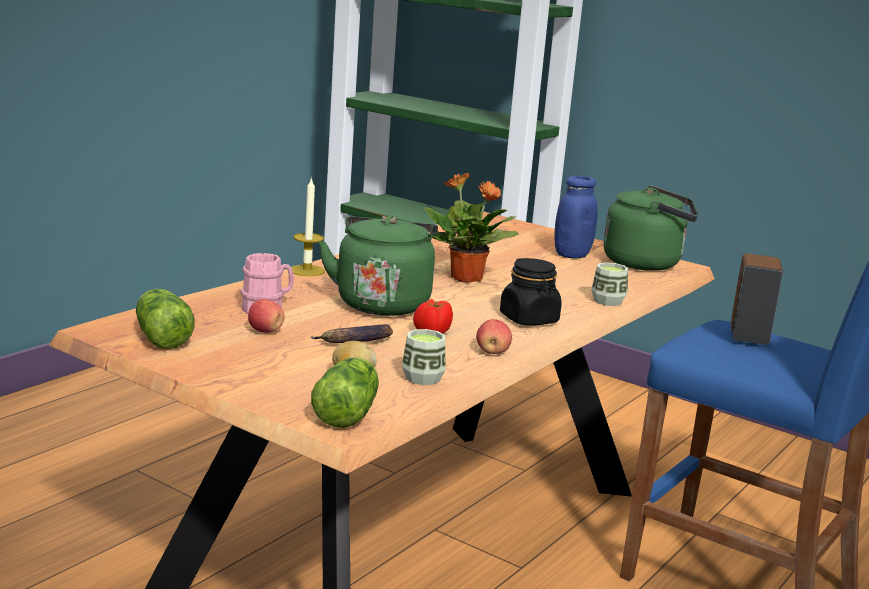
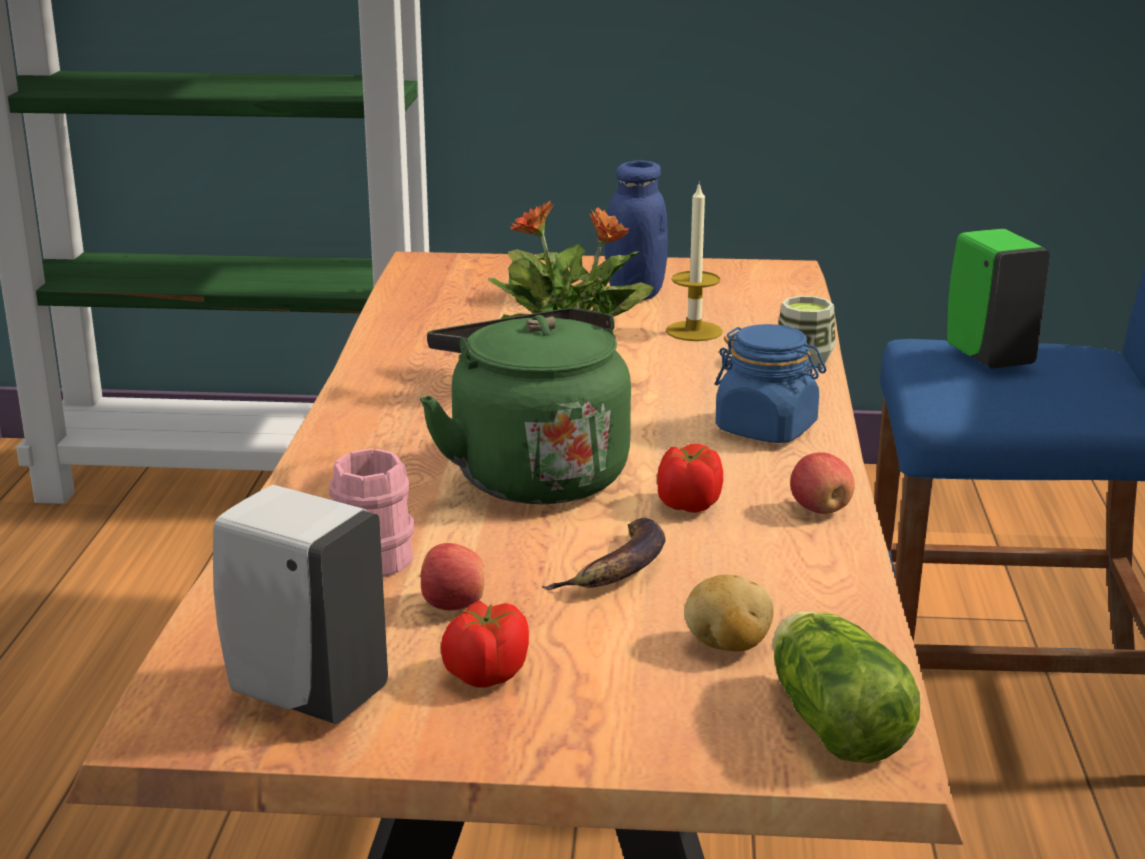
camera: 30 degrees left, 5 degrees up
lettuce [136,289,195,349] -> white soap dispenser [213,485,388,724]
candle [291,177,325,276] -> candle moved to [666,182,723,341]
cup [402,329,446,385] -> none
black jar [500,258,562,325] -> blue jar [715,324,826,443]
green kettle [603,185,698,271] -> none
brown soap dispenser [731,254,783,345] -> green soap dispenser [947,229,1050,369]
none -> tomato [441,600,529,688]

